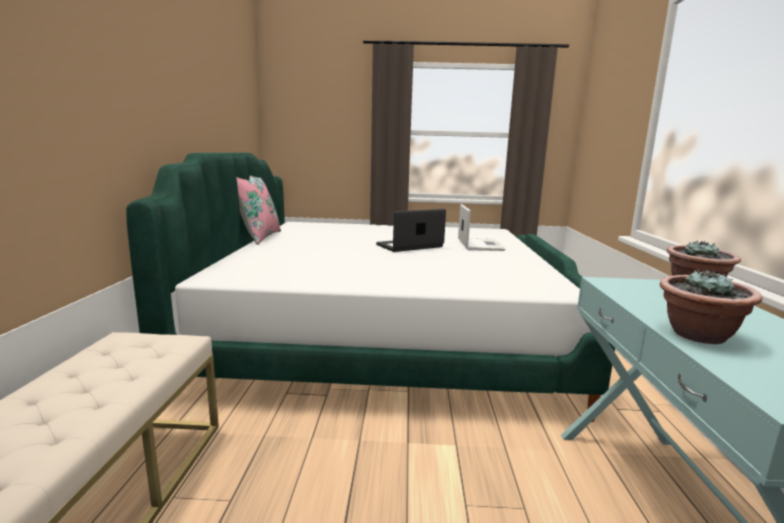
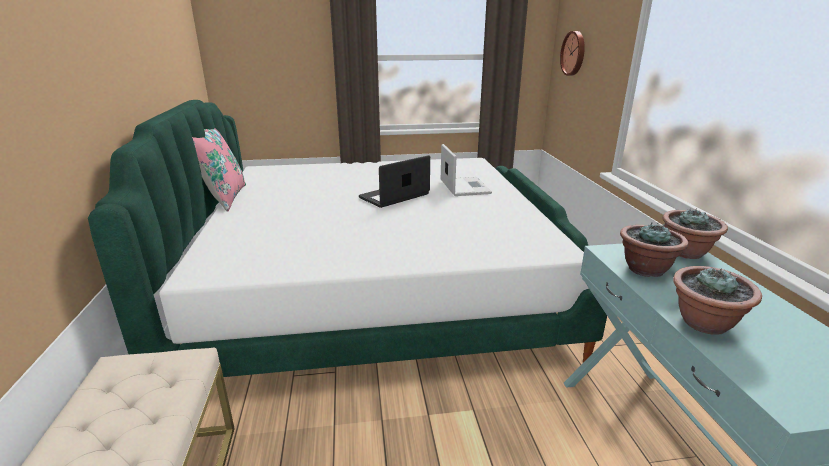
camera: 10 degrees left, 10 degrees up
none -> wall clock [560,31,585,76]
none -> potted plant [620,222,688,277]

